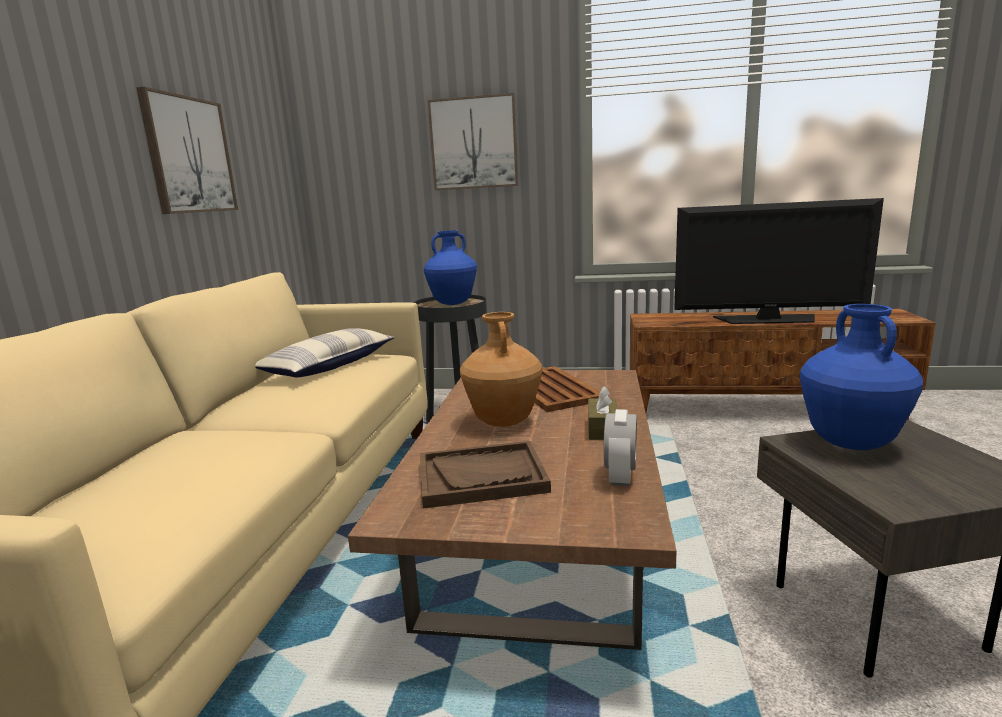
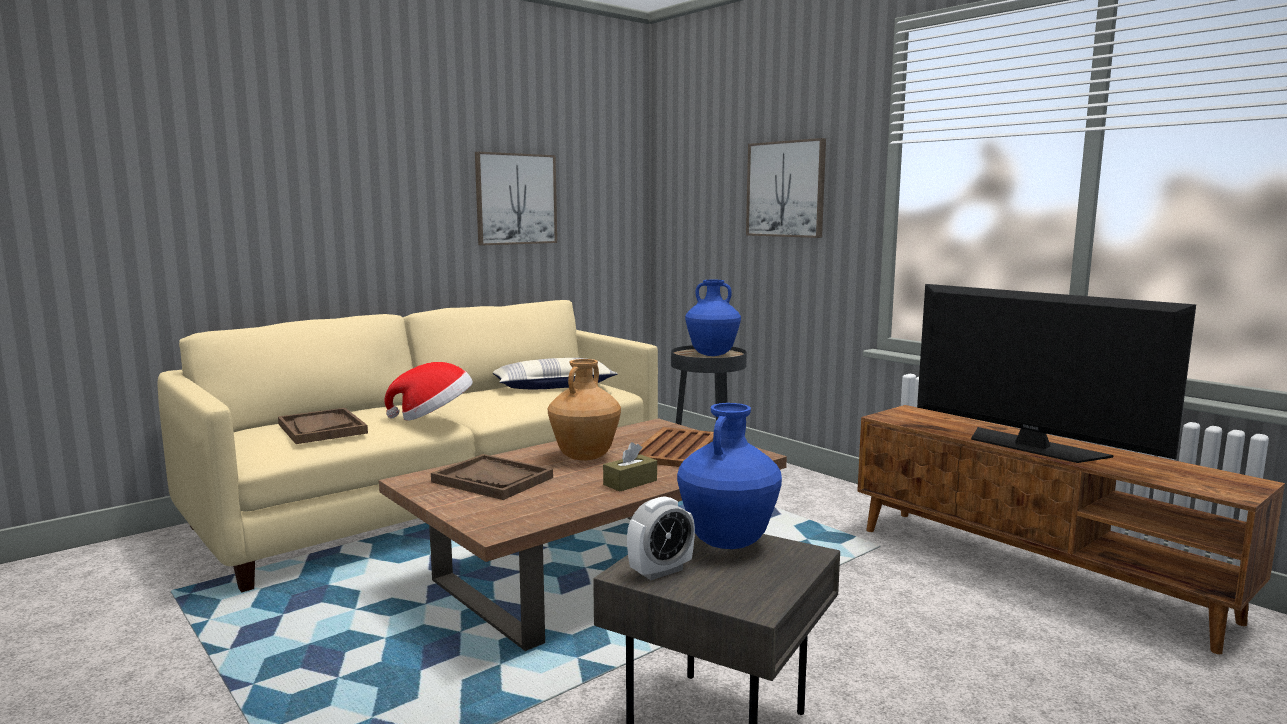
camera: 40 degrees right, 5 degrees down
alarm clock [604,409,637,487] -> alarm clock moved to [627,496,695,580]
none -> brown tray [278,408,368,444]
none -> hat [385,362,473,421]

